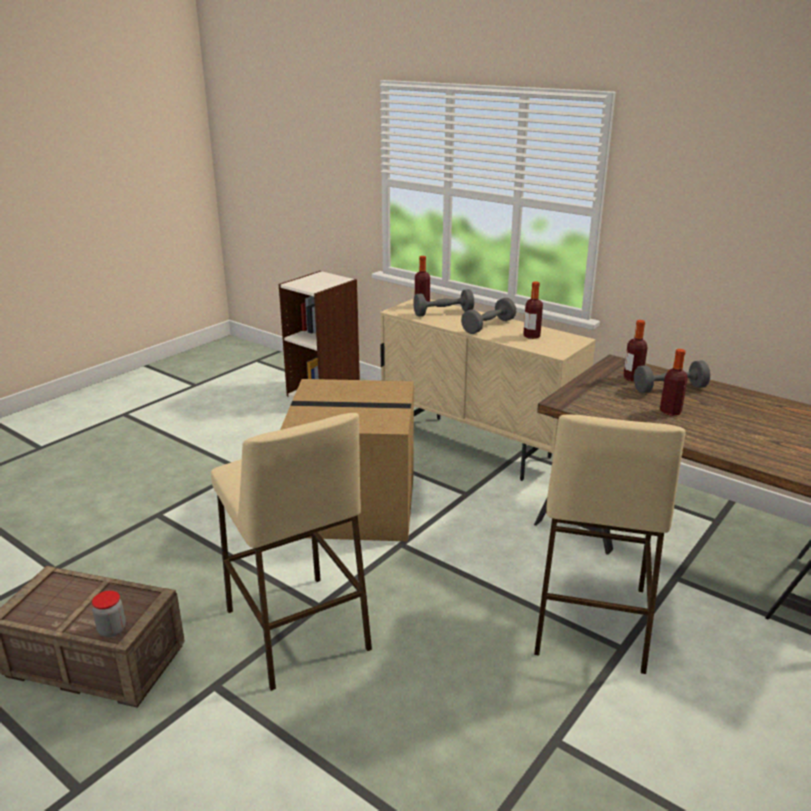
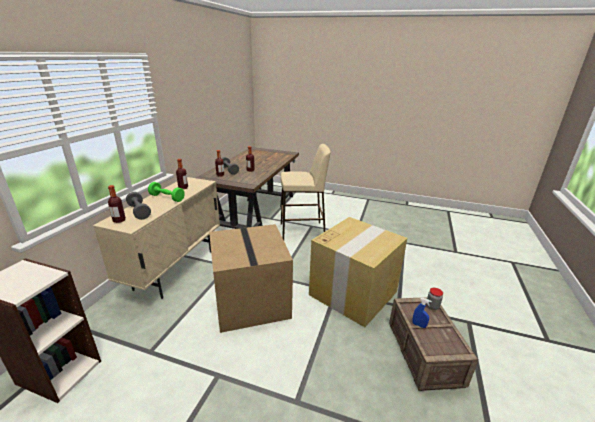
camera: 110 degrees left, 0 degrees up
beige stool [211,413,372,691] -> cardboard box [309,217,407,327]
grey dumbbell [461,298,516,334] -> green dumbbell [148,182,185,202]
none -> blue spray bottle [412,298,432,328]

